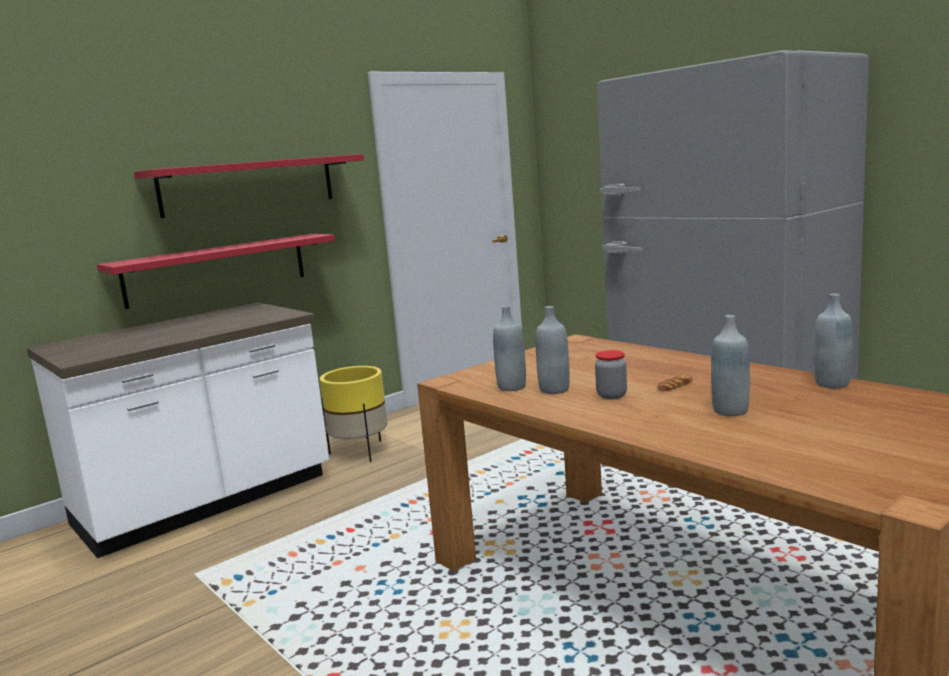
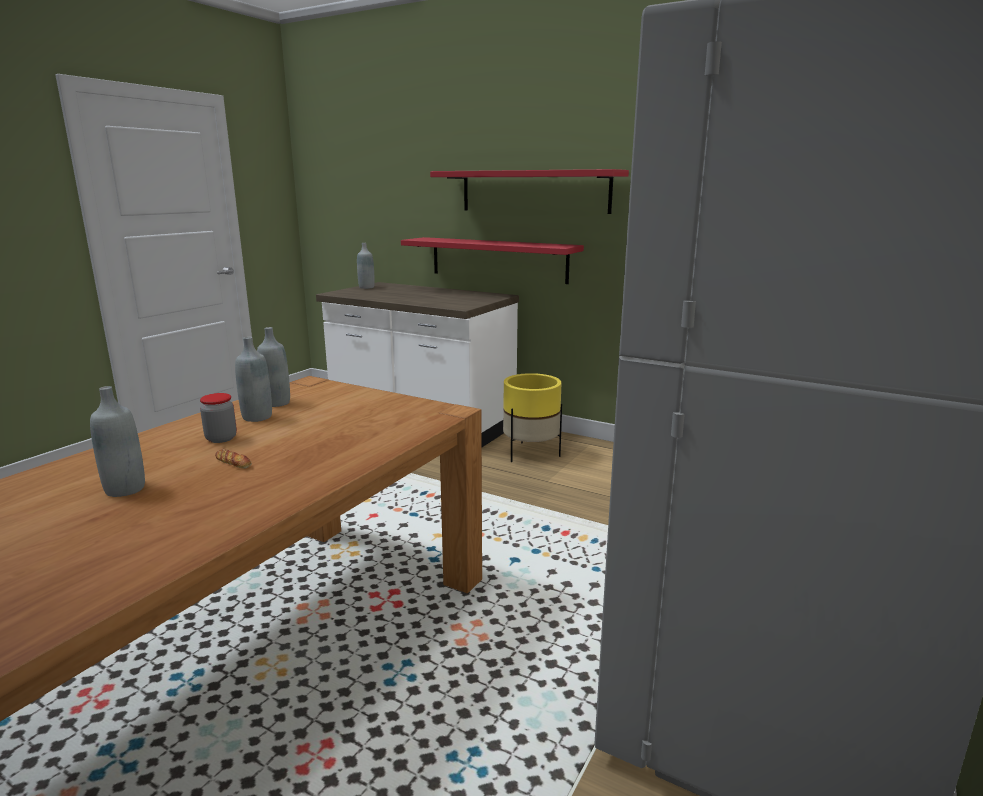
camera: 70 degrees right, 5 degrees up
grey bottle [814,293,853,388] -> grey bottle moved to [357,243,375,289]

